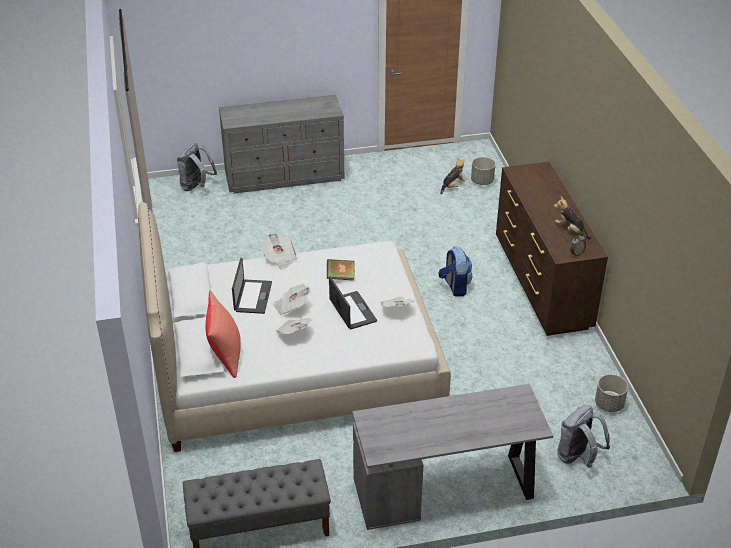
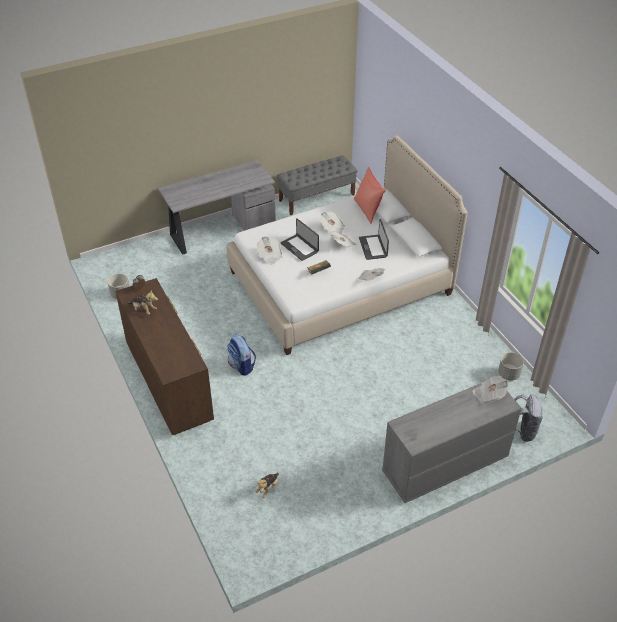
camera: 165 degrees right, 5 degrees up
grey planter [471,157,495,185] -> grey planter moved to [498,352,524,381]
grey backpack [557,405,610,468] -> none
none -> newspaper [473,376,509,404]

